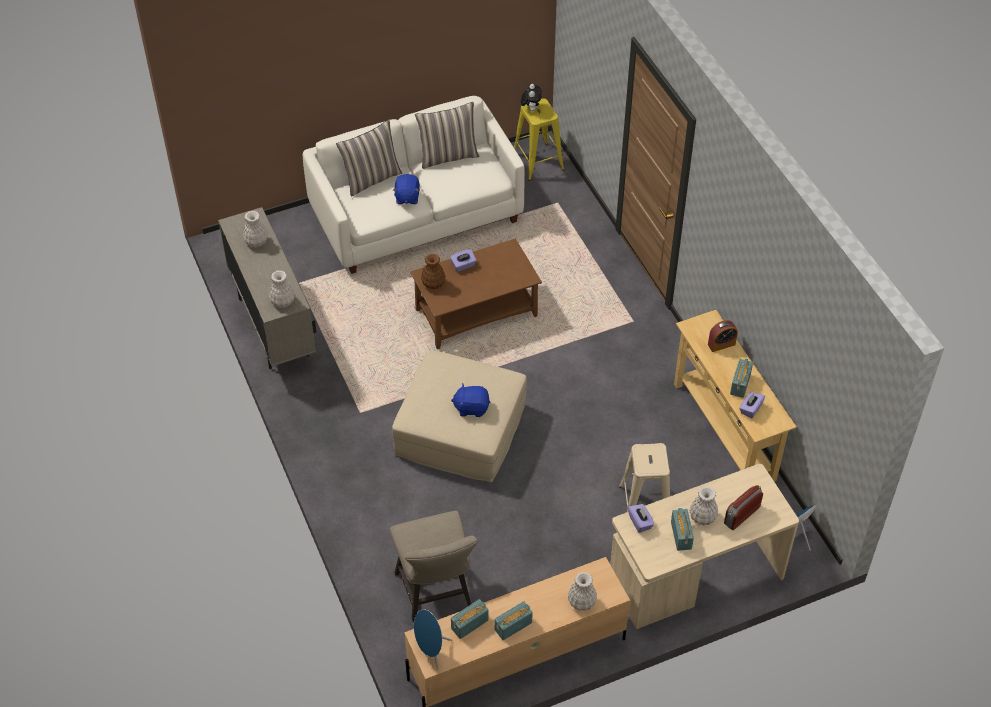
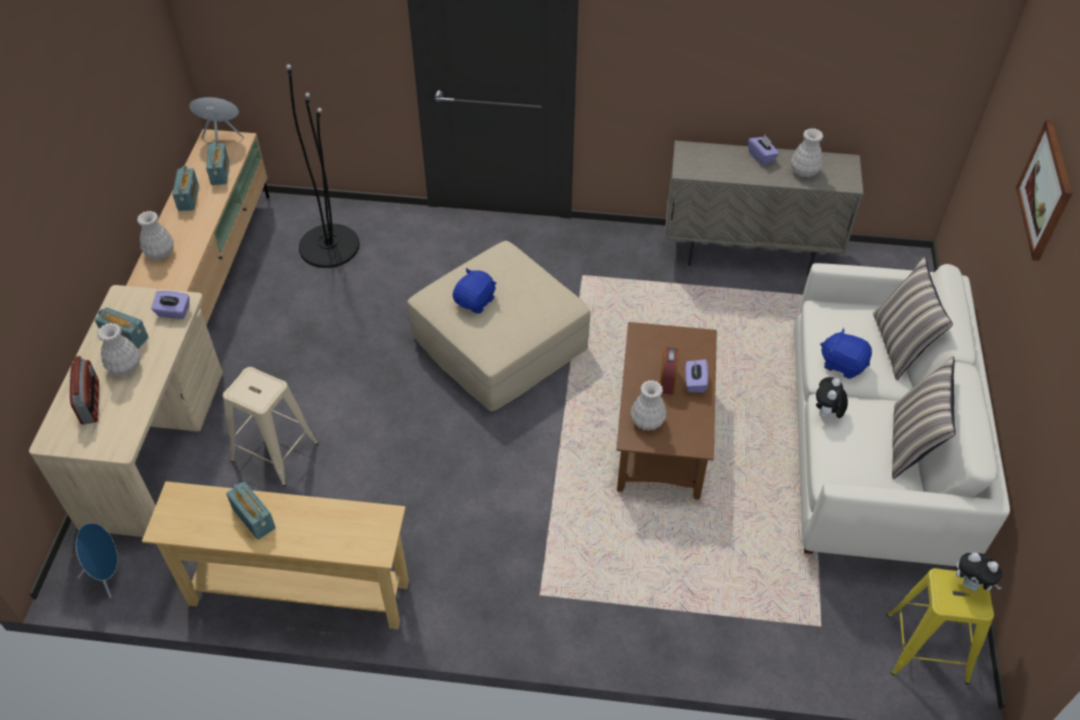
camera: 120 degrees right, 0 degrees up
white vase [269,270,295,308] -> white vase moved to [631,380,666,431]
beige stool [390,511,478,622] -> black floor lamp [286,64,360,268]
brown vase [421,253,446,289] -> none
alarm clock [708,320,738,352] -> alarm clock moved to [660,347,680,395]
purple tissue box [739,392,765,418] -> purple tissue box moved to [748,135,779,165]
none -> plush toy [816,377,848,418]
none -> picture [1016,120,1072,261]

